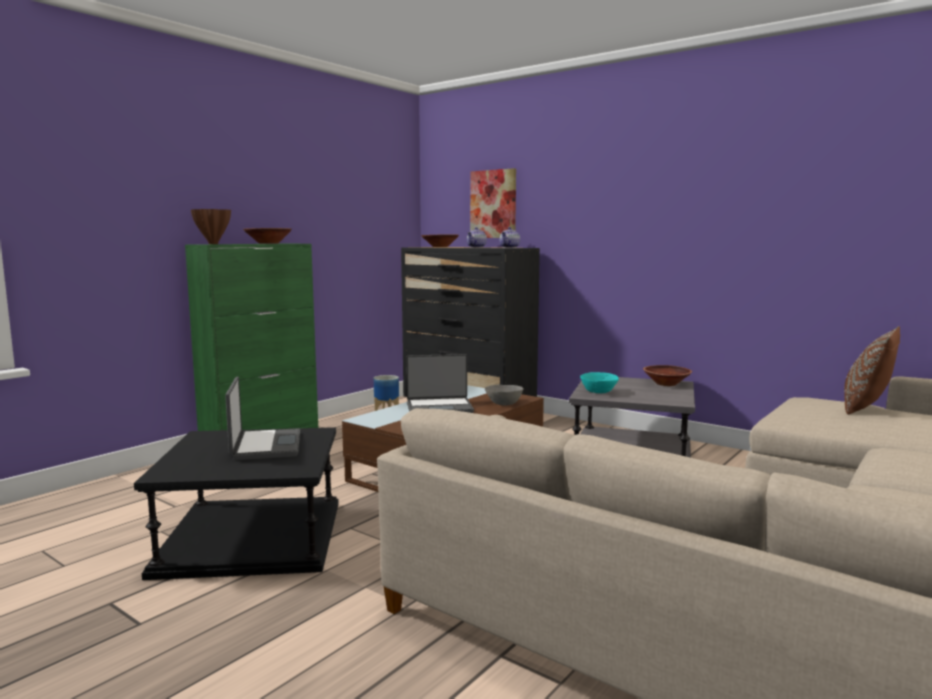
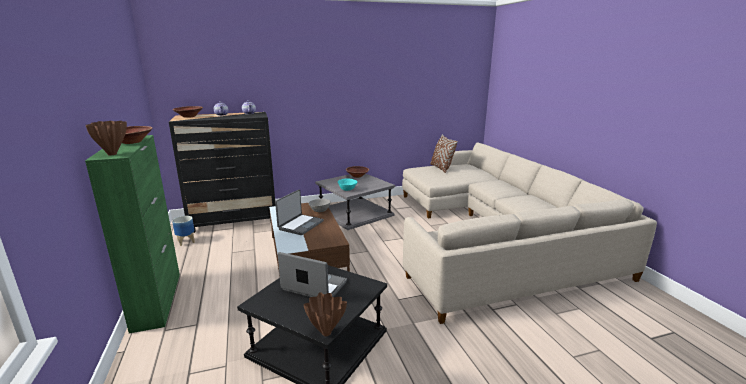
camera: 55 degrees left, 10 degrees up
picture [470,168,516,238] -> none
none -> brown vase [304,292,347,336]

